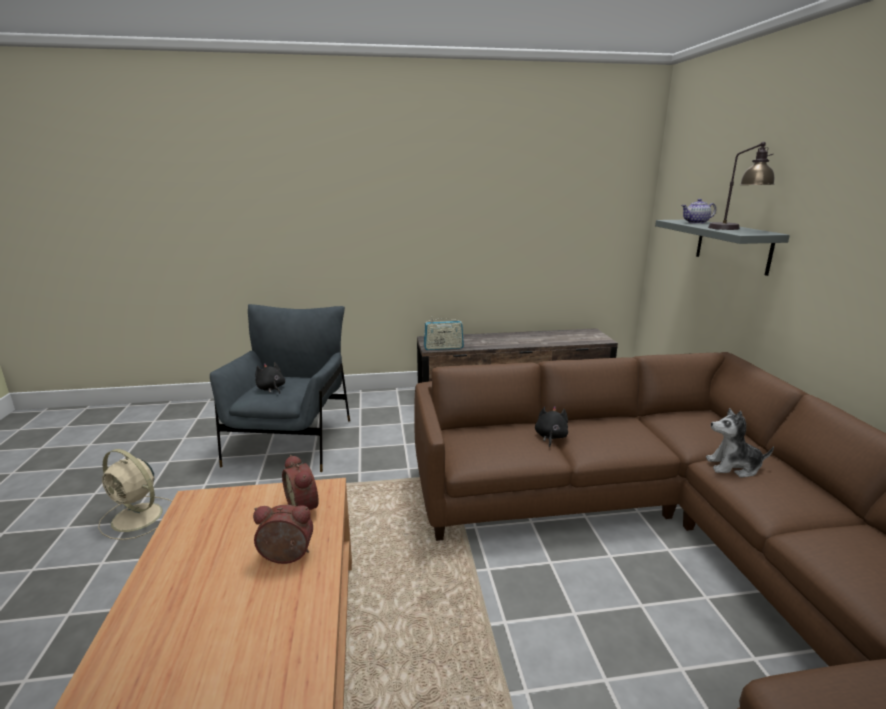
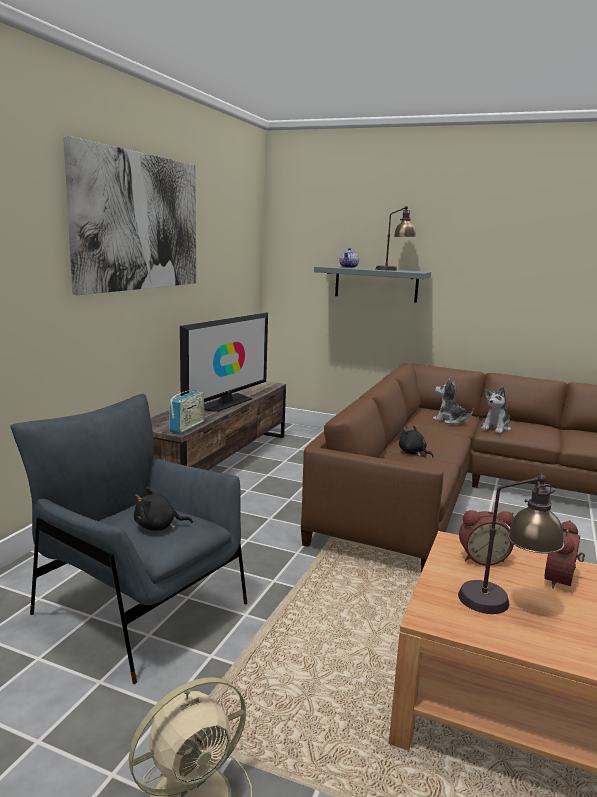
camera: 60 degrees left, 5 degrees down
none -> picture [63,136,196,295]
none -> television [180,313,268,412]
none -> plush toy [433,379,474,424]
none -> table lamp [458,473,565,614]

